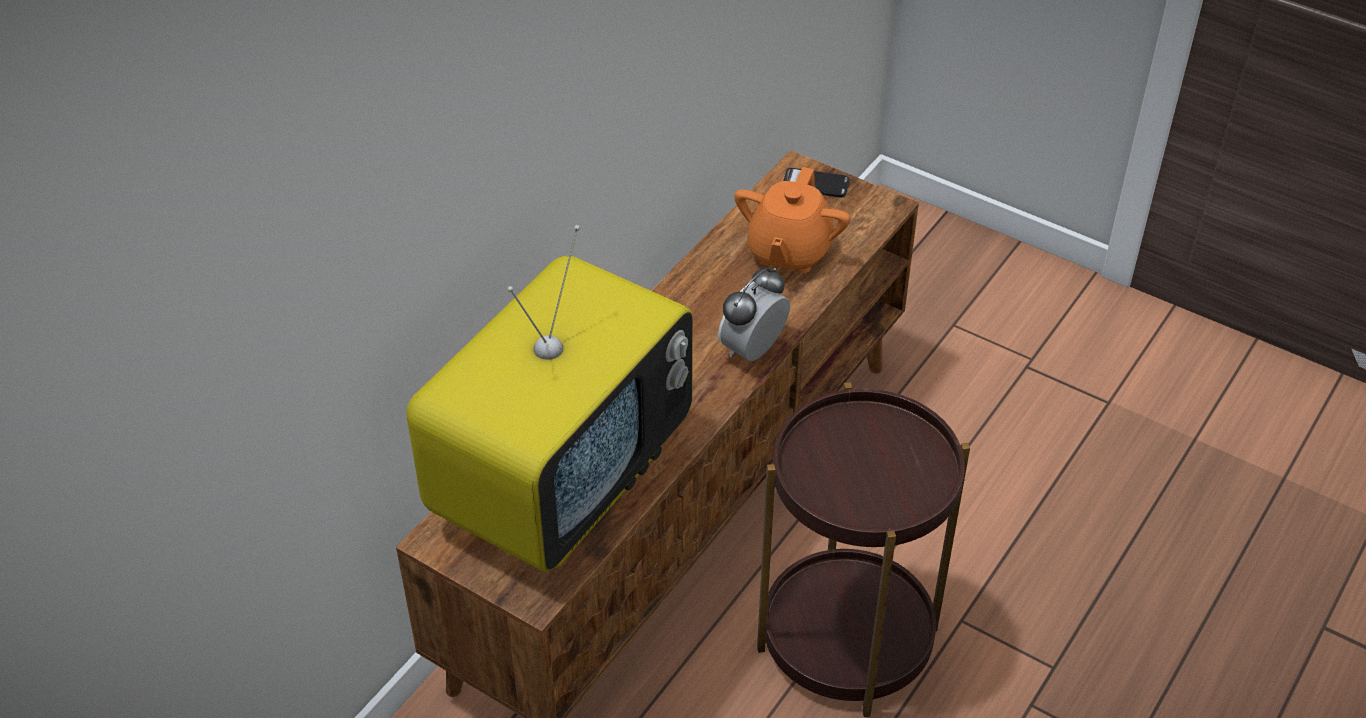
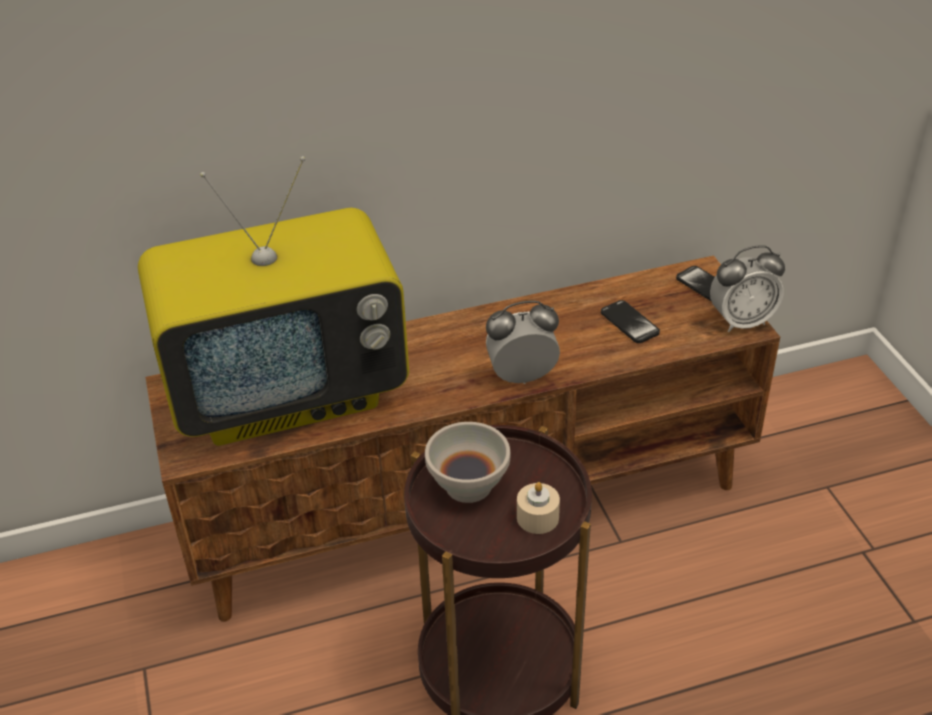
camera: 40 degrees right, 5 degrees down
orange teapot [734,167,850,273] -> phone [601,300,660,343]
none -> white bowl [425,422,510,503]
none -> beige candle [517,482,560,534]
none -> alarm clock [710,245,785,332]

